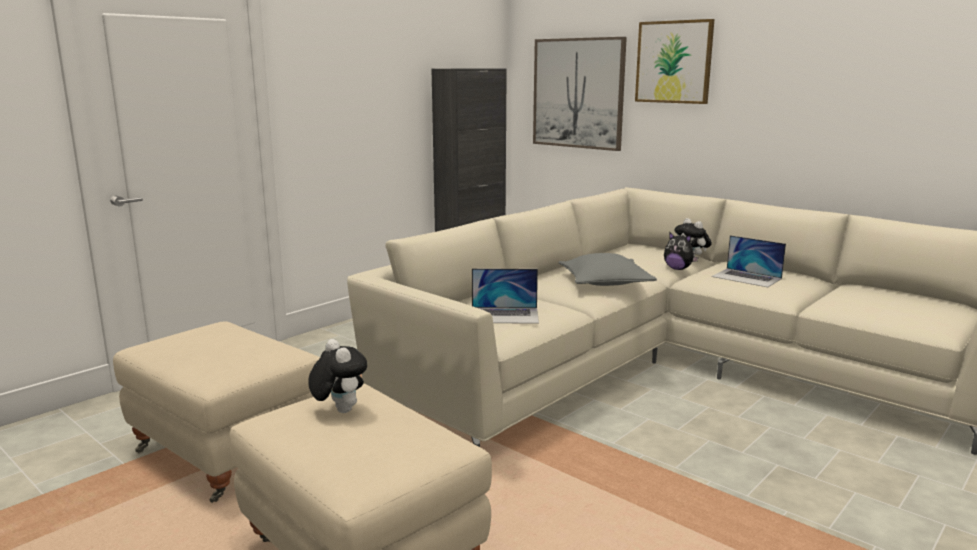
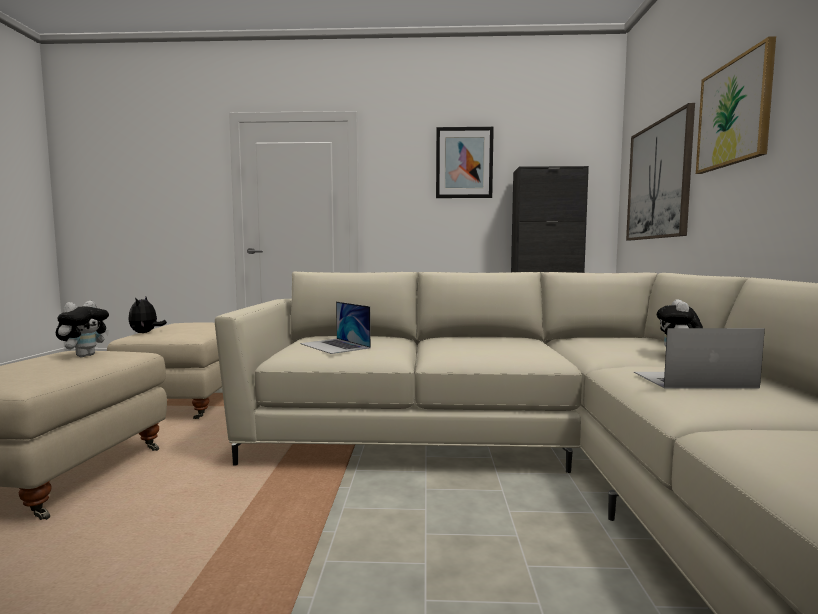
camera: 50 degrees right, 10 degrees down
grey pillow [559,253,657,286] -> none
plush toy [664,232,699,270] -> plush toy moved to [128,297,167,333]
laptop [711,235,786,287] -> laptop turned 90 degrees clockwise [634,328,765,389]
none -> picture [436,127,494,198]

